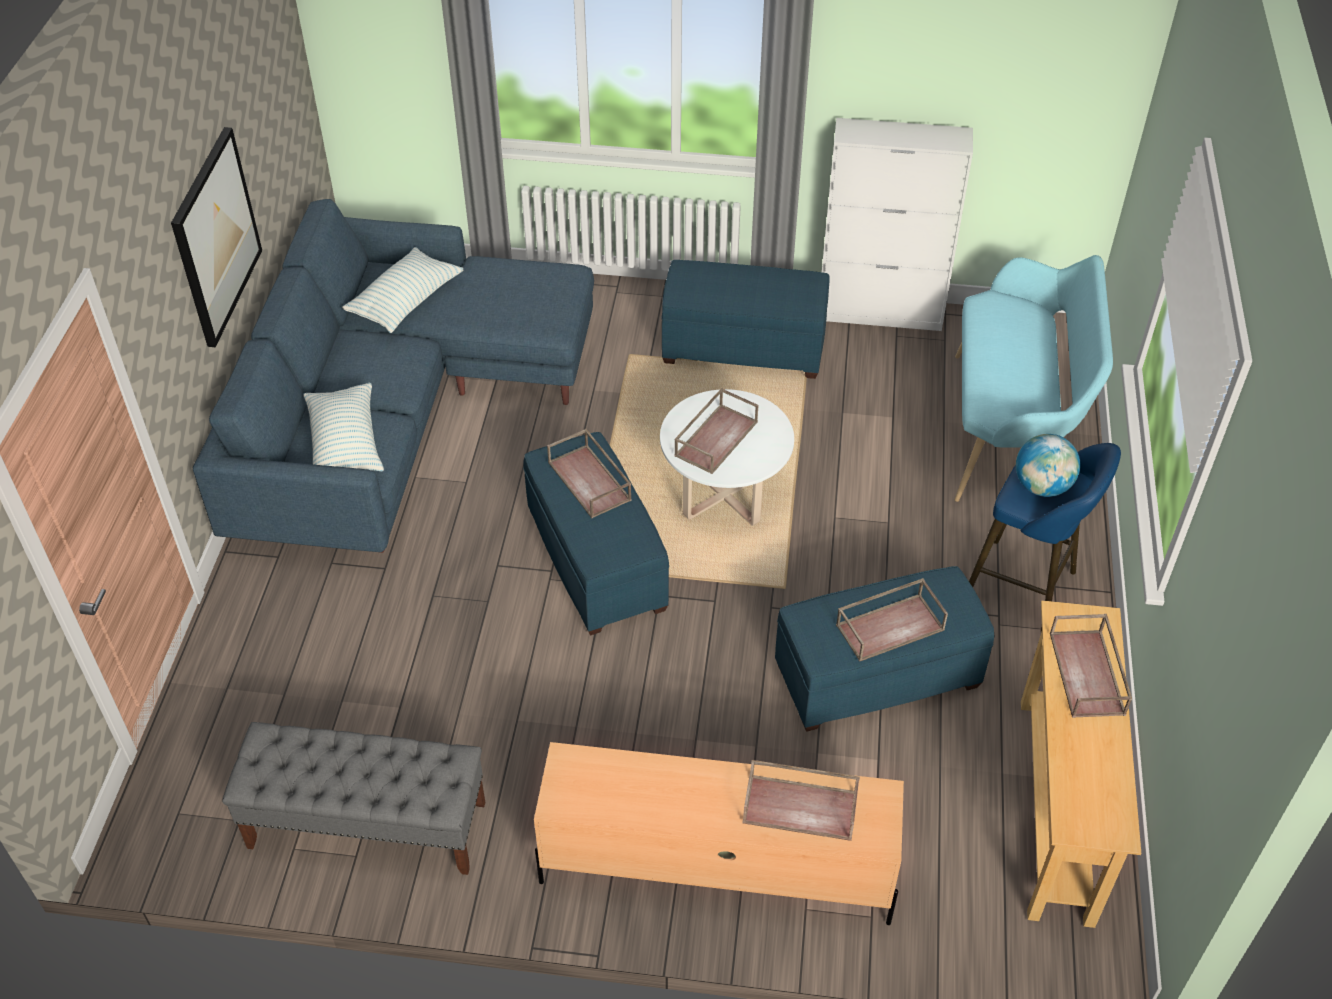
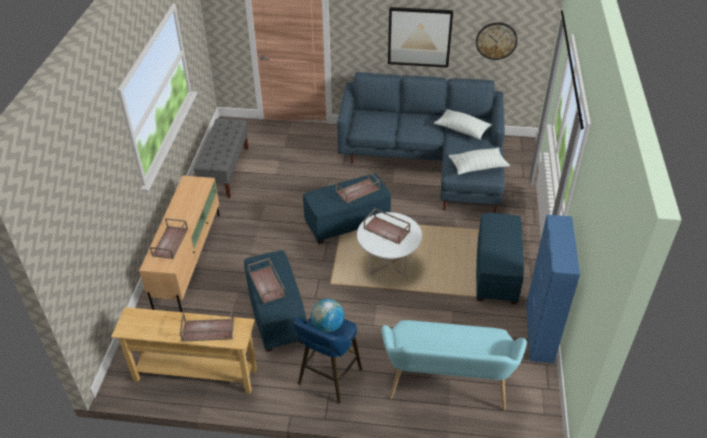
camera: 90 degrees right, 5 degrees down
pillow [303,383,384,472] -> pillow moved to [449,147,510,175]
white cabinet [822,118,973,331] -> blue cabinet [526,215,580,363]
none -> wall clock [476,22,517,60]

